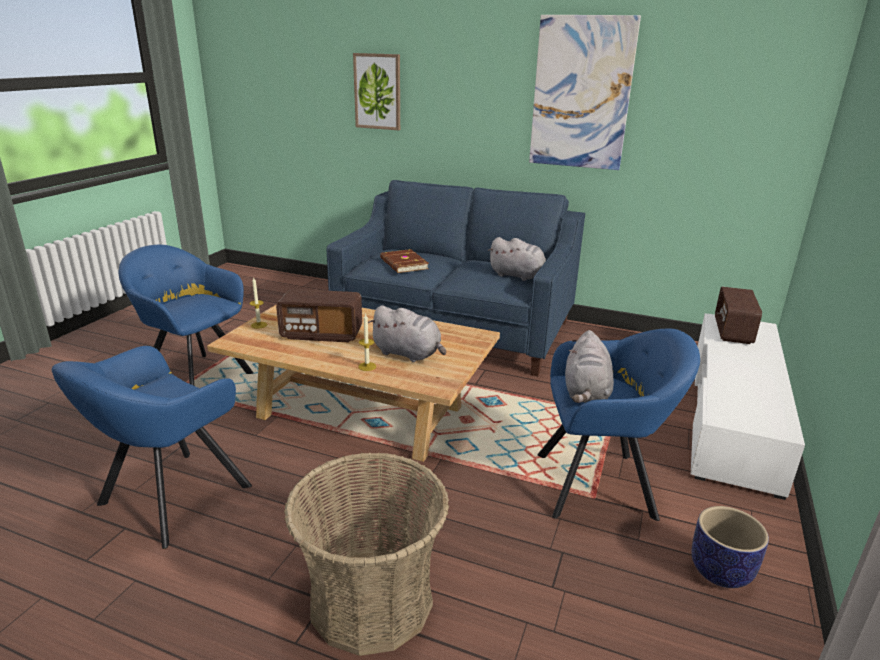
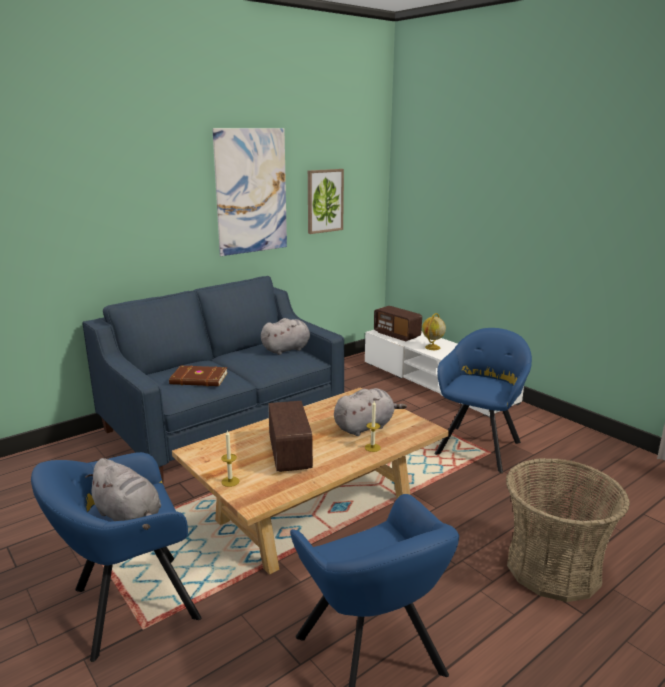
camera: 60 degrees left, 5 degrees down
radio [276,289,362,342] -> radio turned 45 degrees counterclockwise [268,401,313,472]
picture [353,53,400,130] -> picture moved to [308,169,344,234]
grey plush toy [565,330,614,403] -> grey plush toy moved to [85,458,161,530]
planter [691,506,769,588] -> none
none -> globe [422,313,446,350]

